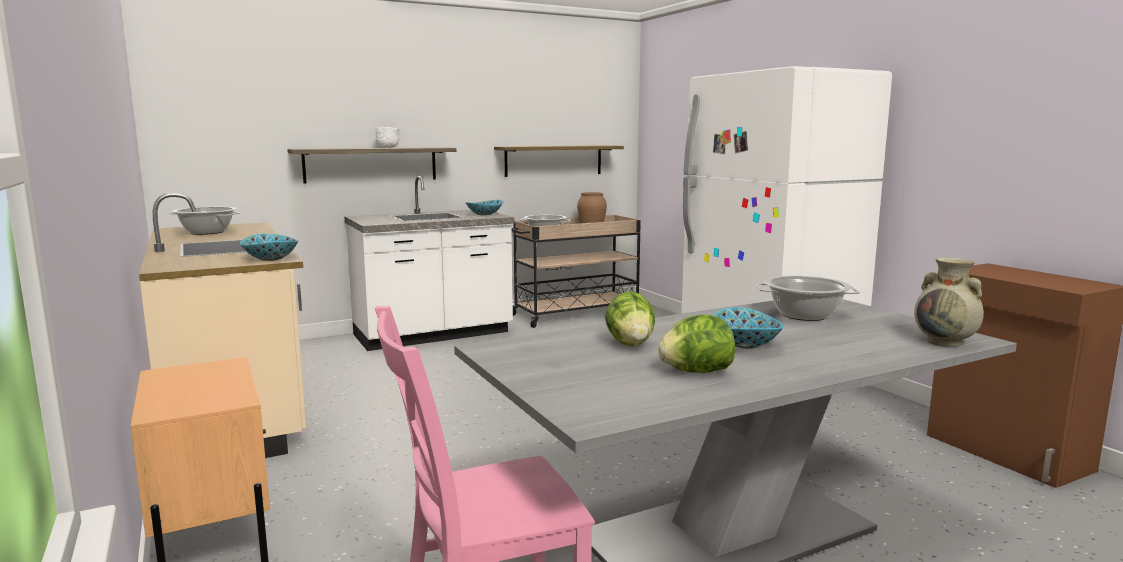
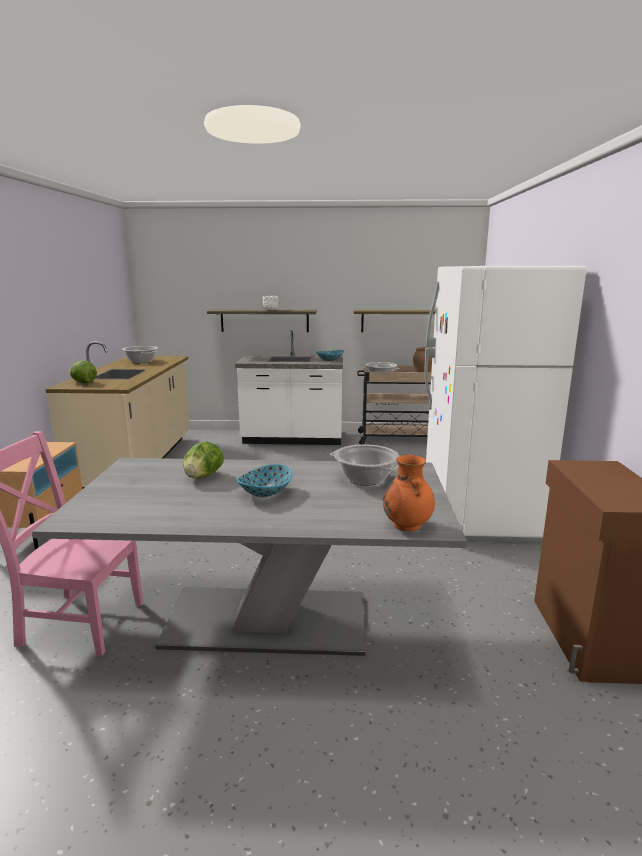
camera: 30 degrees right, 5 degrees up
bowl [240,234,298,261] -> none
lettuce [658,315,735,373] -> lettuce moved to [69,360,97,383]
beige vase [914,257,984,347] -> orange vase [383,455,435,532]

